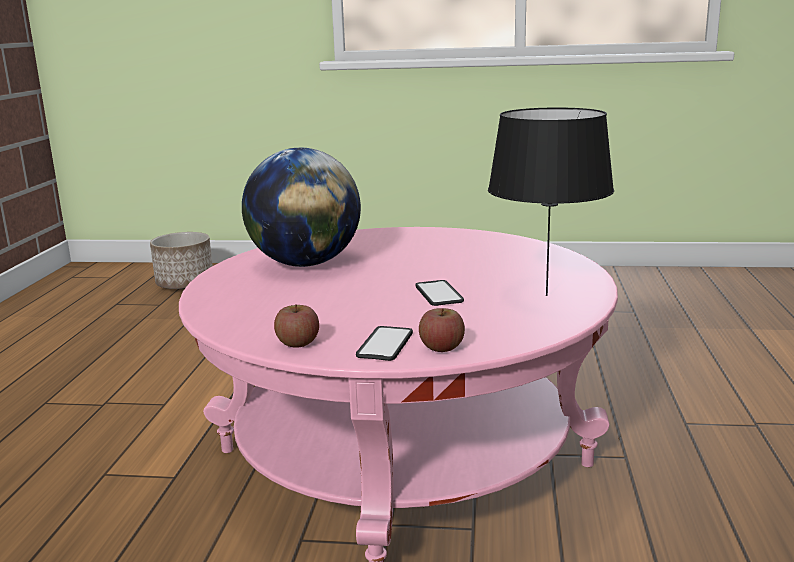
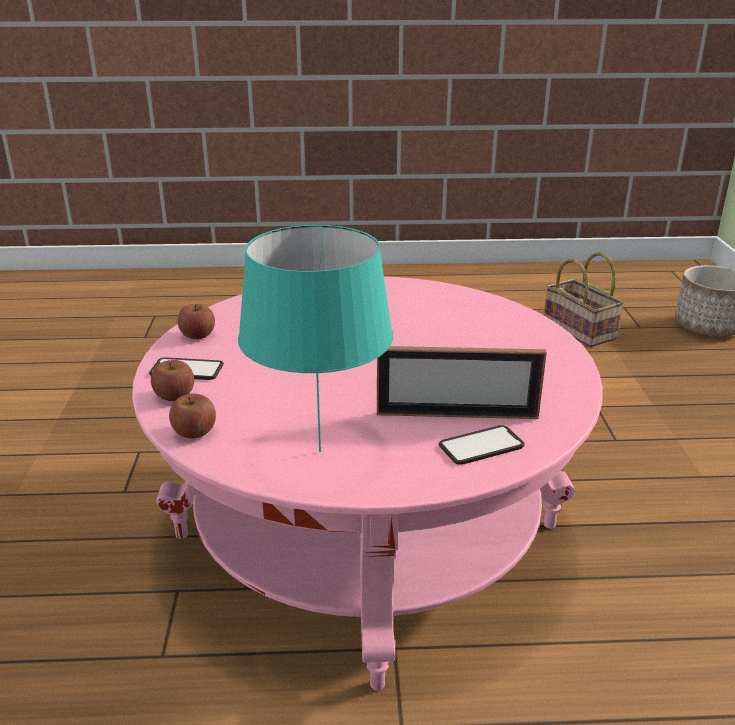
camera: 80 degrees right, 10 degrees up
globe [242,148,361,267] -> none
phone [415,280,464,306] -> phone moved to [439,425,525,465]
black table lamp [488,107,614,296] -> turquoise table lamp [238,225,393,452]
none -> apple [169,394,216,439]
none -> picture frame [377,346,547,419]
none -> basket [544,252,624,347]

